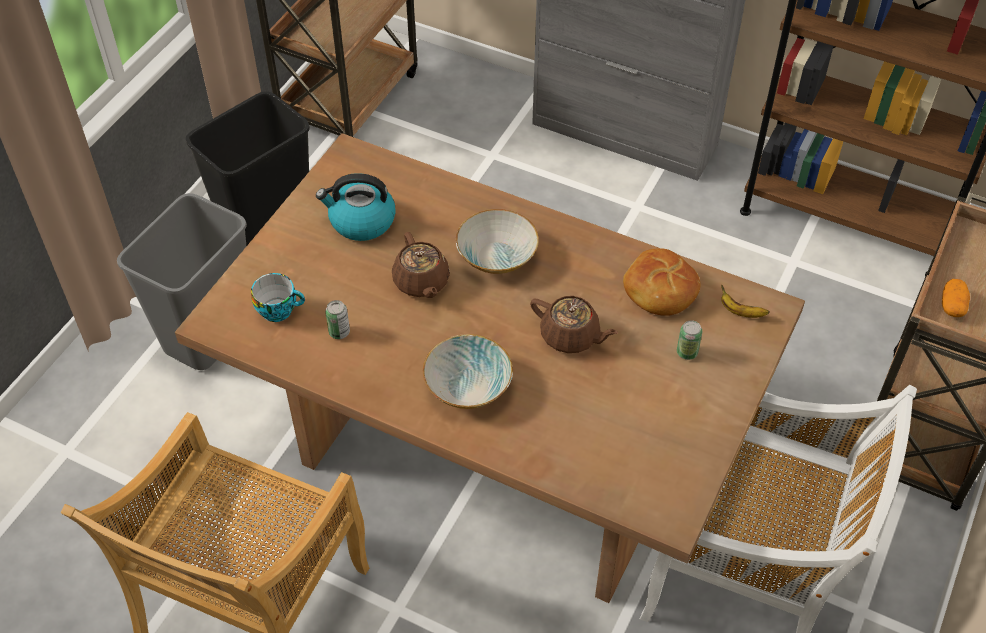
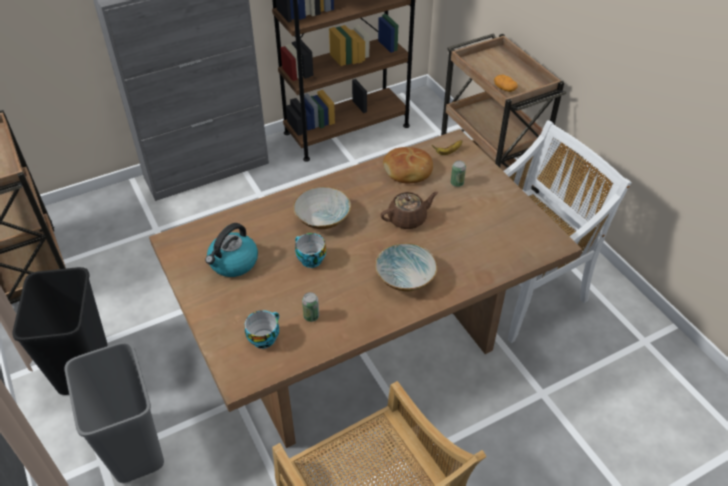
camera: 55 degrees left, 5 degrees down
brown teapot [392,232,450,298] -> cup [295,233,326,268]

